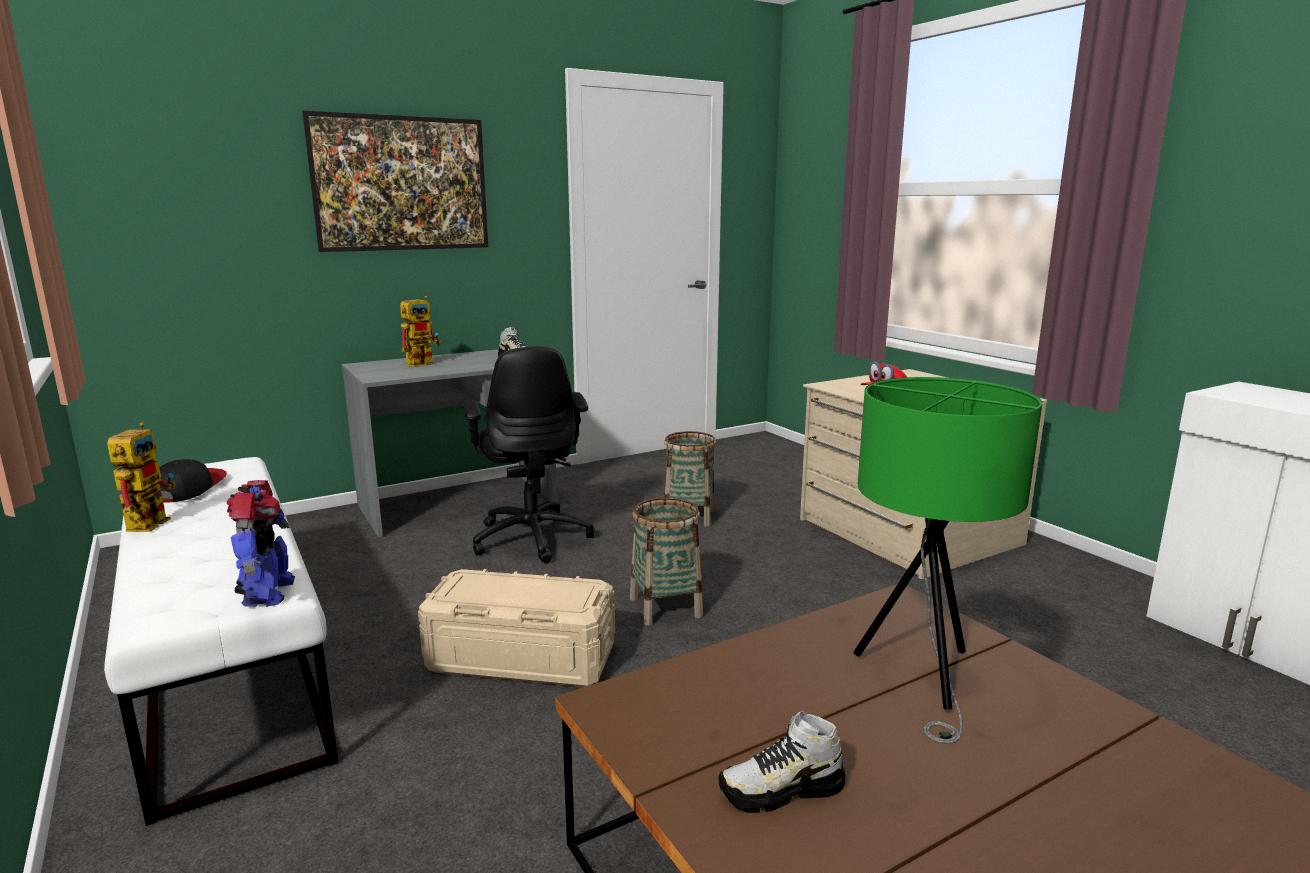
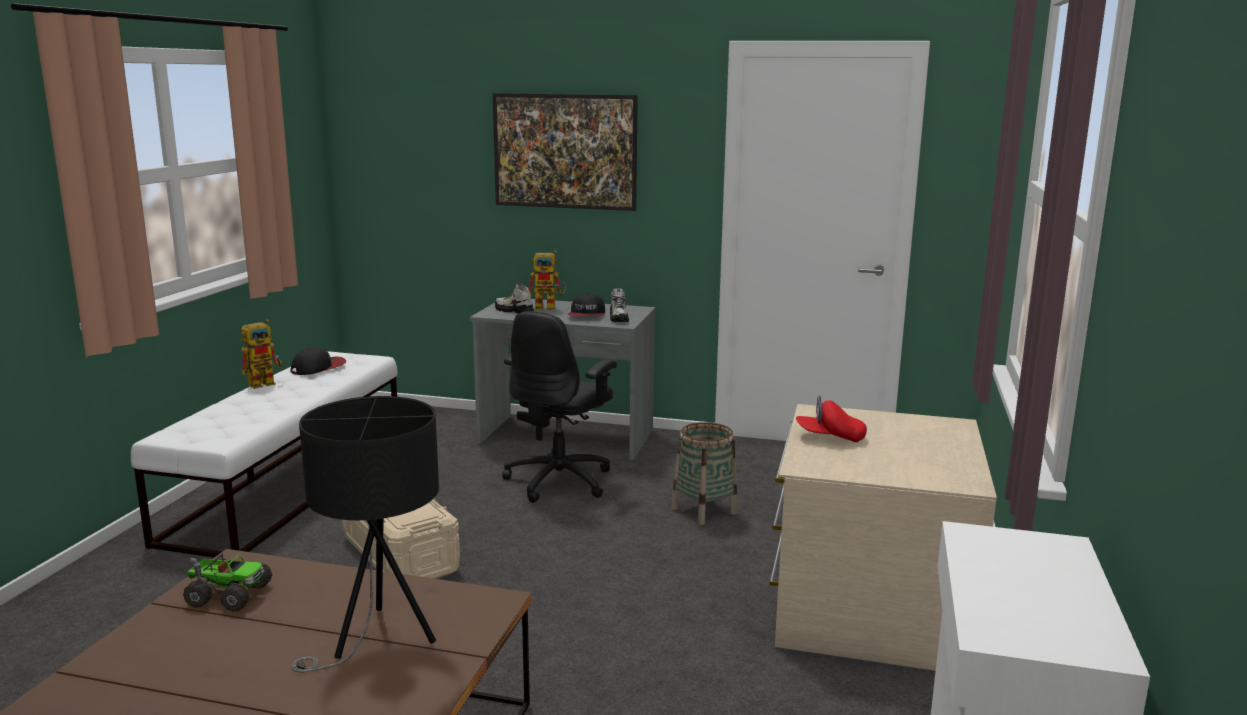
camera: 45 degrees right, 0 degrees up
toy robot [227,480,295,607] -> none
basket [630,497,703,625] -> none
shoe [718,711,846,813] -> shoe moved to [495,283,534,314]
green table lamp [853,377,1042,744] -> black table lamp [292,396,439,672]
none -> toy truck [183,553,272,611]
none -> cap [568,293,605,316]

